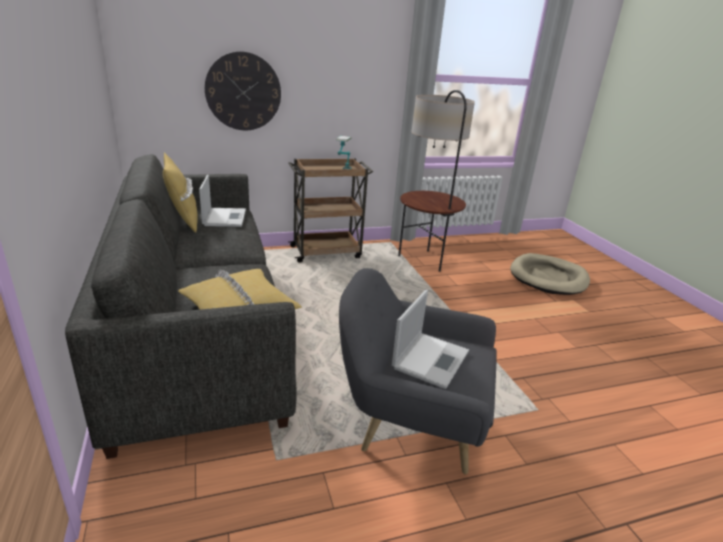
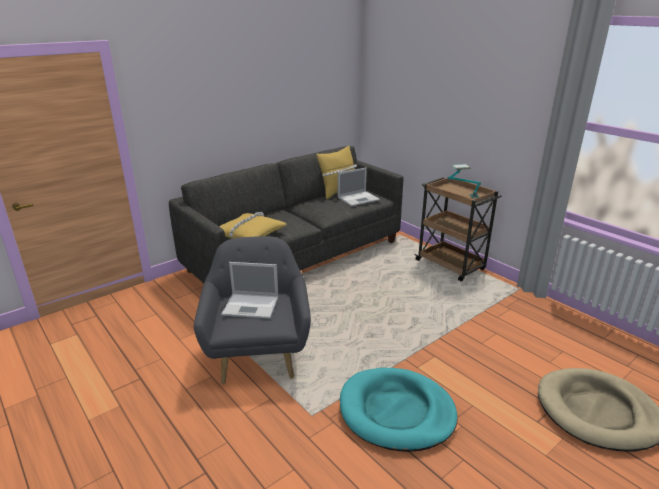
camera: 70 degrees right, 0 degrees up
wall clock [205,51,281,130] -> none
floor lamp [398,90,475,272] -> none
none -> turquoise dog bed [340,368,457,452]

